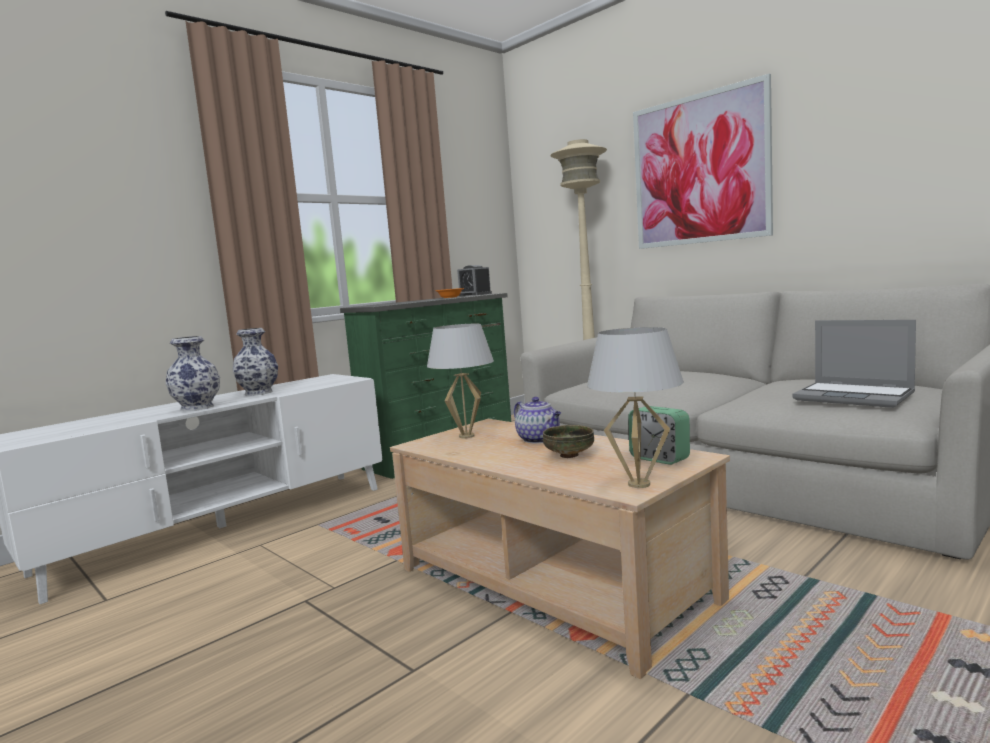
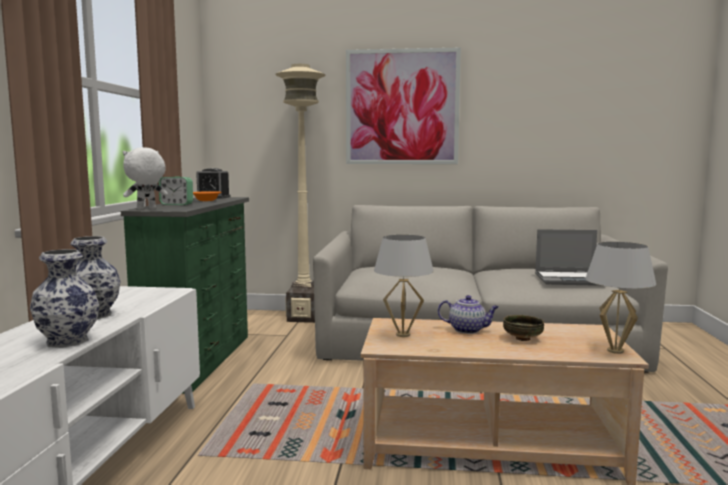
camera: 40 degrees left, 0 degrees up
alarm clock [628,406,690,465] -> alarm clock moved to [159,176,193,205]
none -> white plush toy [123,147,168,209]

